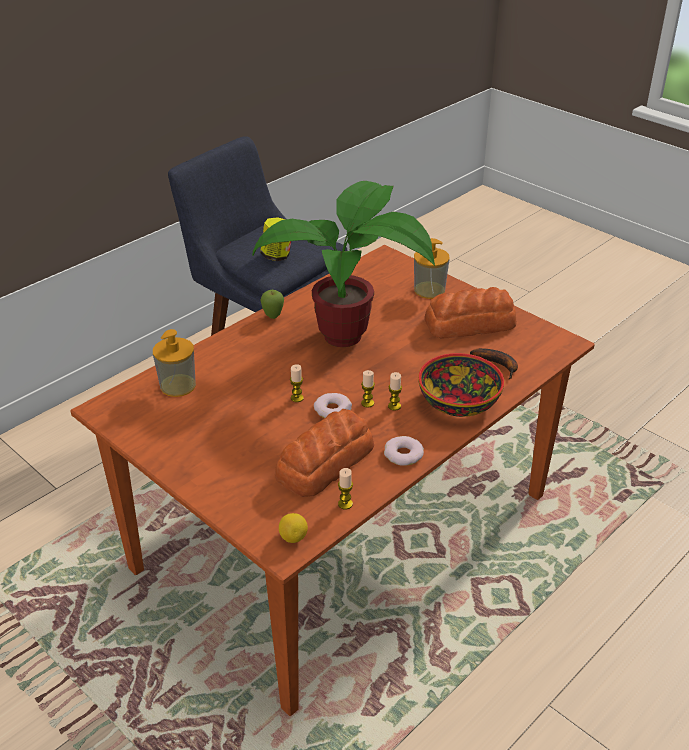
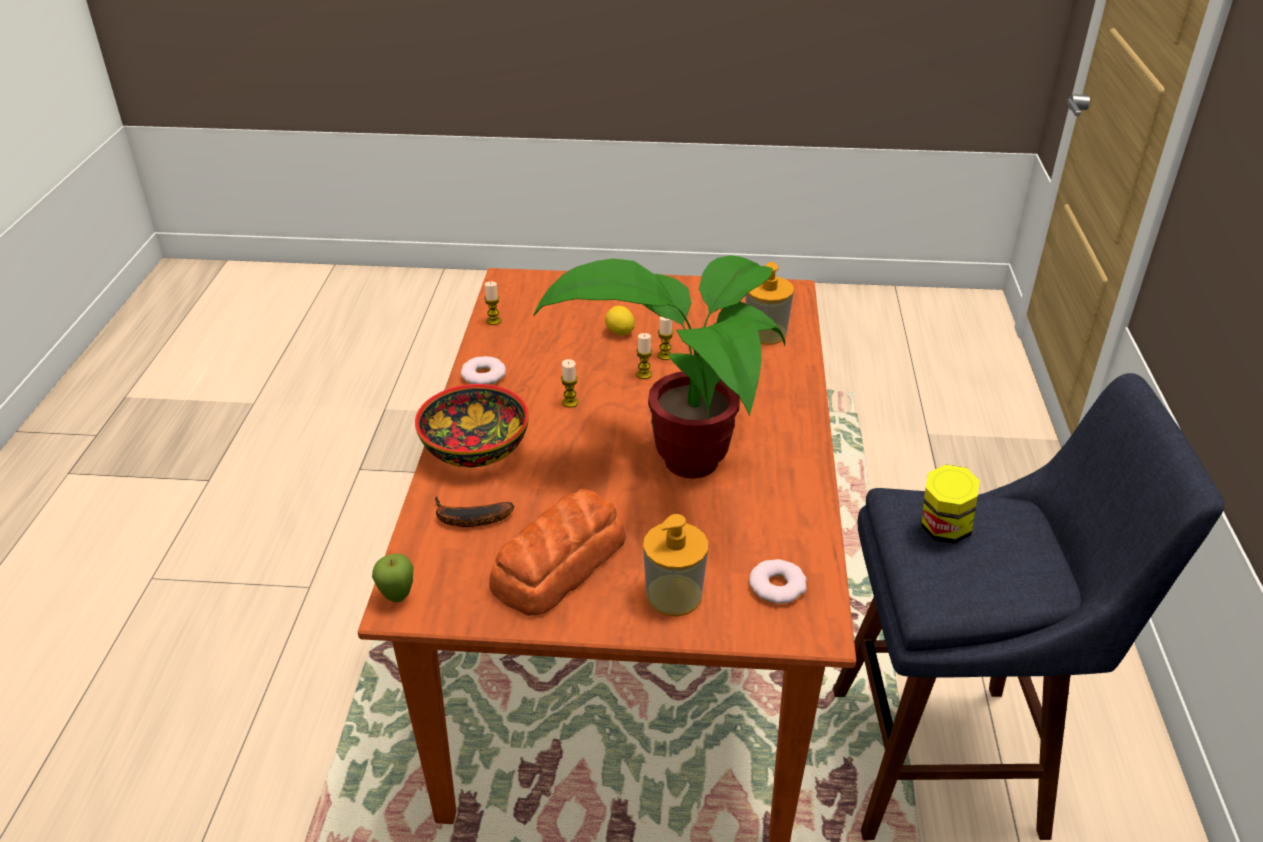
camera: 140 degrees right, 0 degrees up
apple [260,290,284,319] -> apple moved to [372,554,413,602]
bread [275,409,374,497] -> none
lemon [279,513,308,543] -> lemon moved to [605,306,635,335]
donut [314,393,352,418] -> donut moved to [749,559,807,604]
candle [388,372,402,411] -> candle moved to [658,317,674,360]

